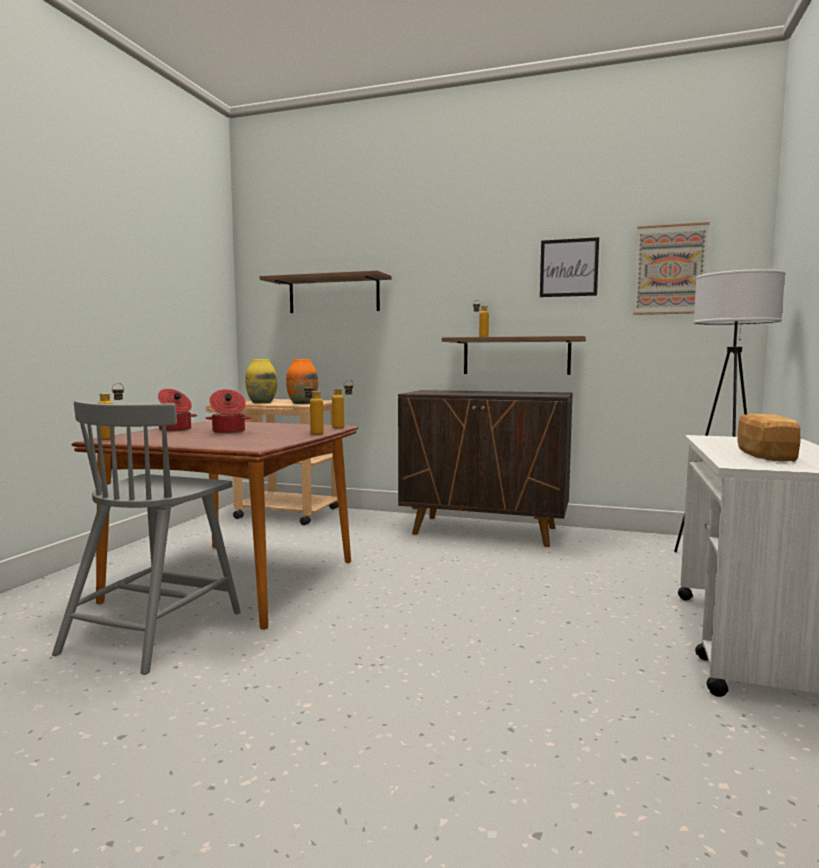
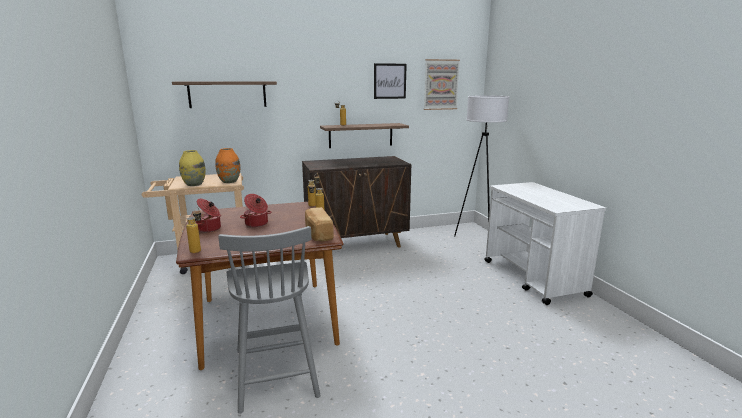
camera: 35 degrees left, 10 degrees up
bread [738,414,800,462] -> bread moved to [305,207,334,241]

